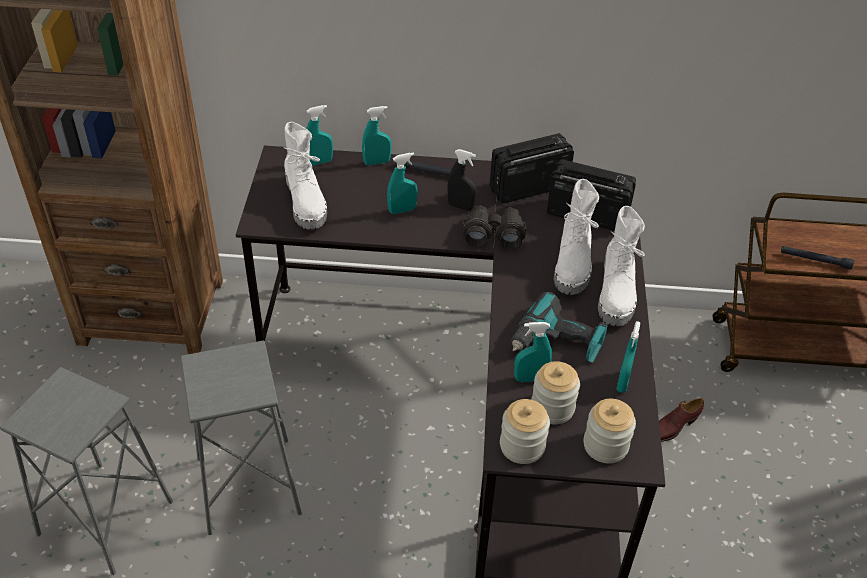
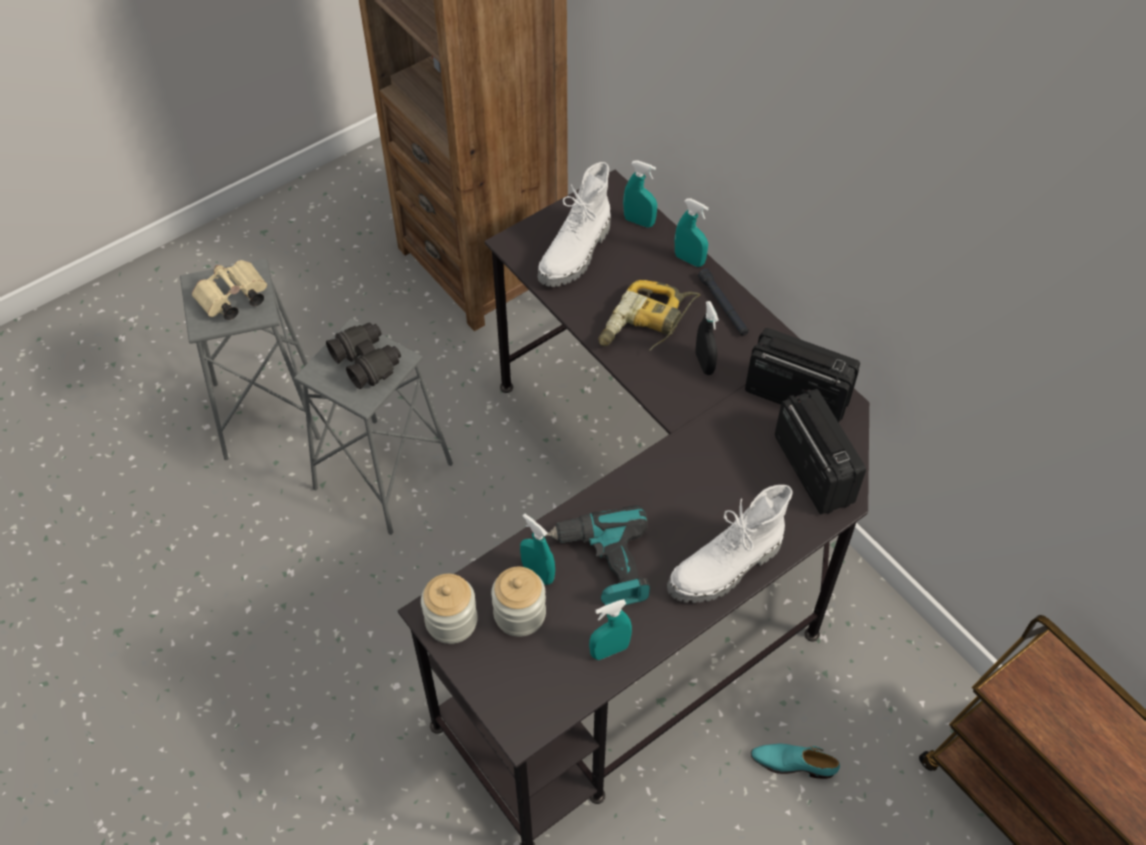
camera: 50 degrees right, 10 degrees up
turquoise spray bottle [387,152,417,214] -> power drill [598,280,701,351]
black binoculars [462,205,526,250] -> black binoculars moved to [326,322,401,389]
white boot [554,179,599,295] -> none
jar [584,399,636,463] -> none
brown shoe [659,398,704,442] -> turquoise shoe [751,744,840,779]
black flashlight [781,246,854,270] -> none
none -> beige binoculars [192,260,267,320]

